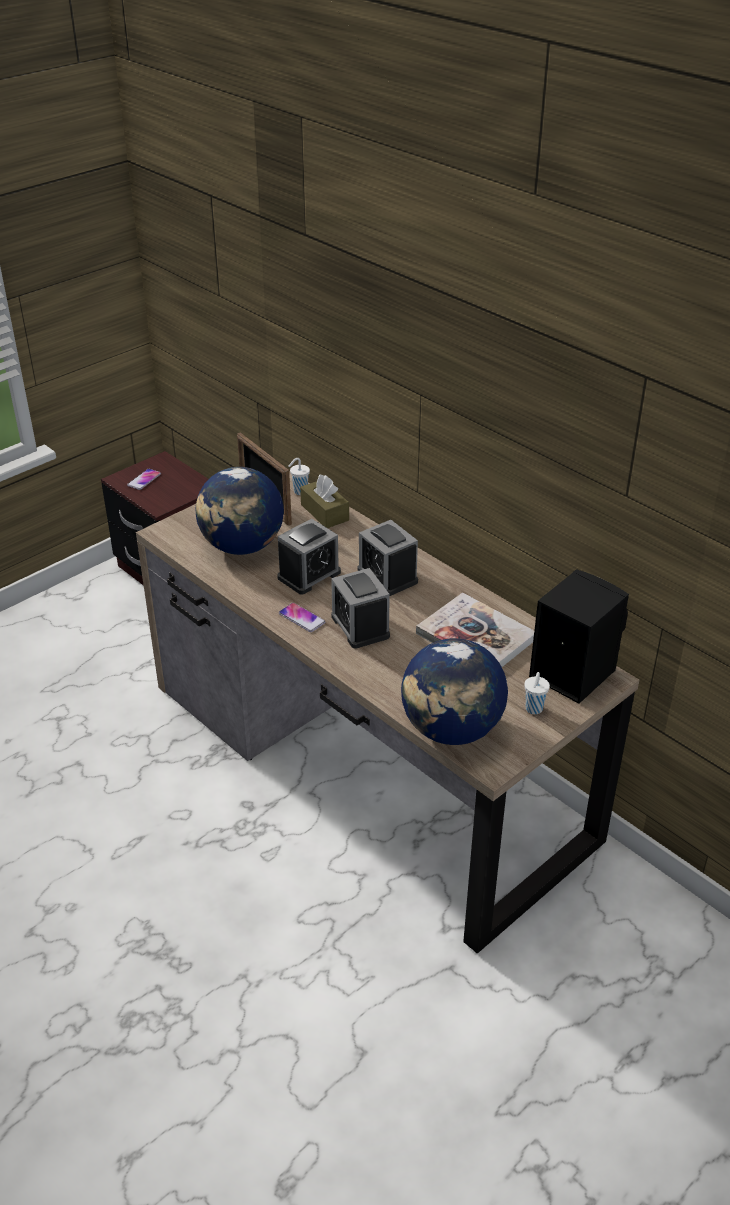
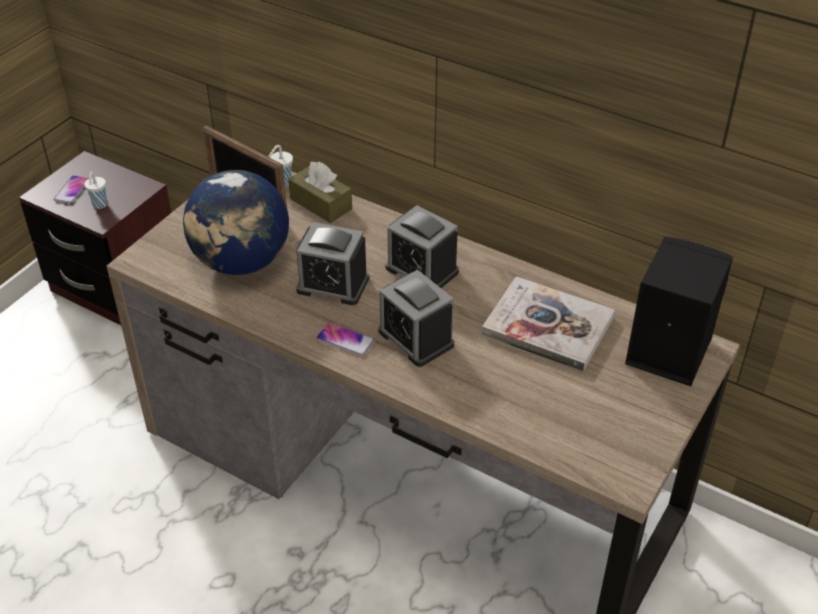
camera: 15 degrees left, 5 degrees up
alarm clock [277,519,341,595] -> alarm clock turned 75 degrees clockwise [296,222,369,305]
globe [401,638,508,745] -> none
white cup [524,672,550,714] -> white cup moved to [84,172,107,209]

